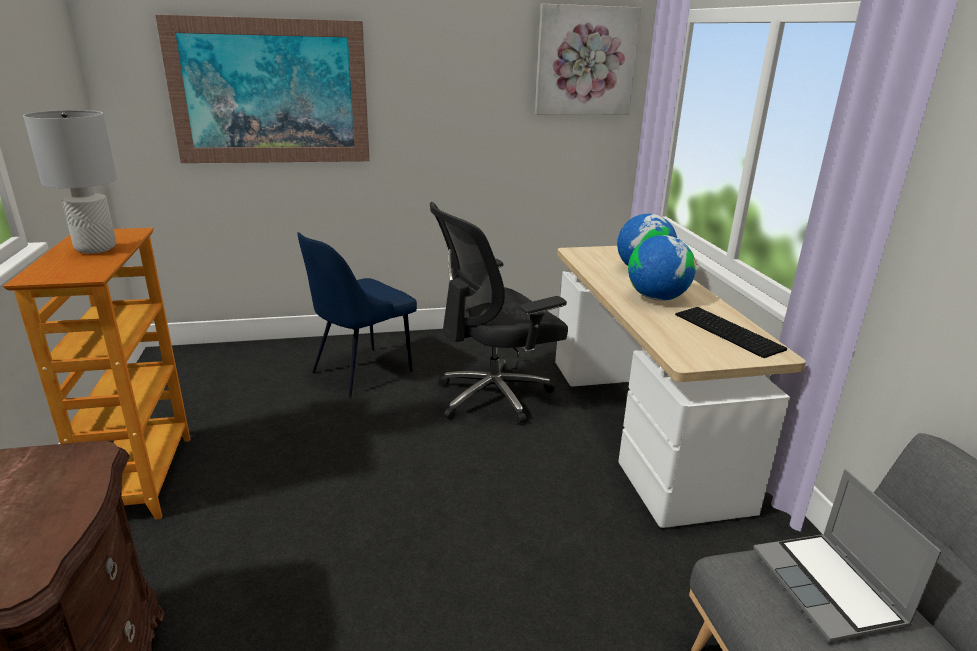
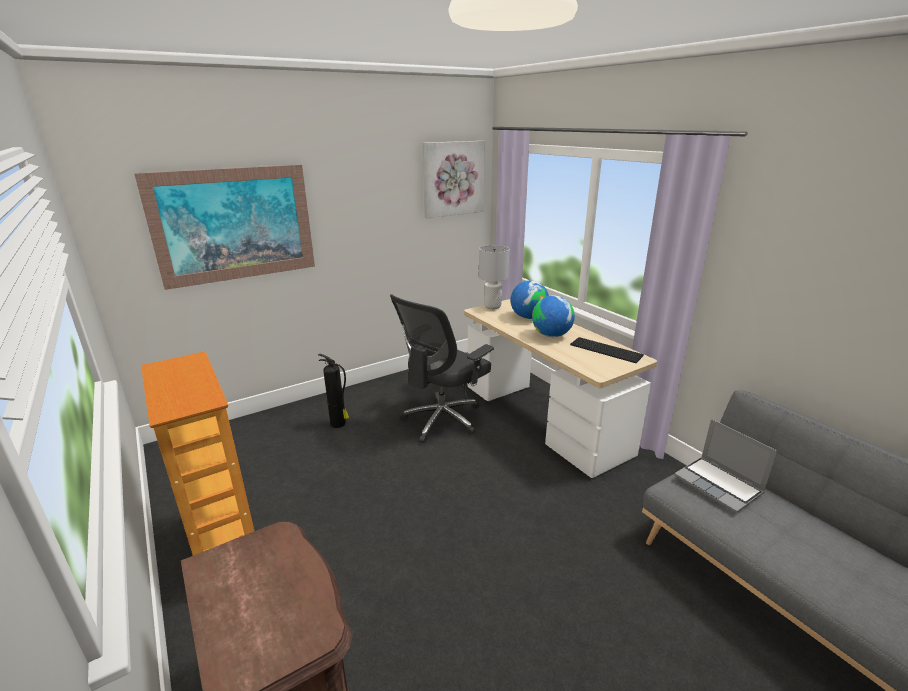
camera: 20 degrees left, 0 degrees up
grey table lamp [23,110,117,254] -> grey table lamp moved to [479,245,509,309]
blue chair [297,232,417,397] -> fire extinguisher [318,354,349,428]

